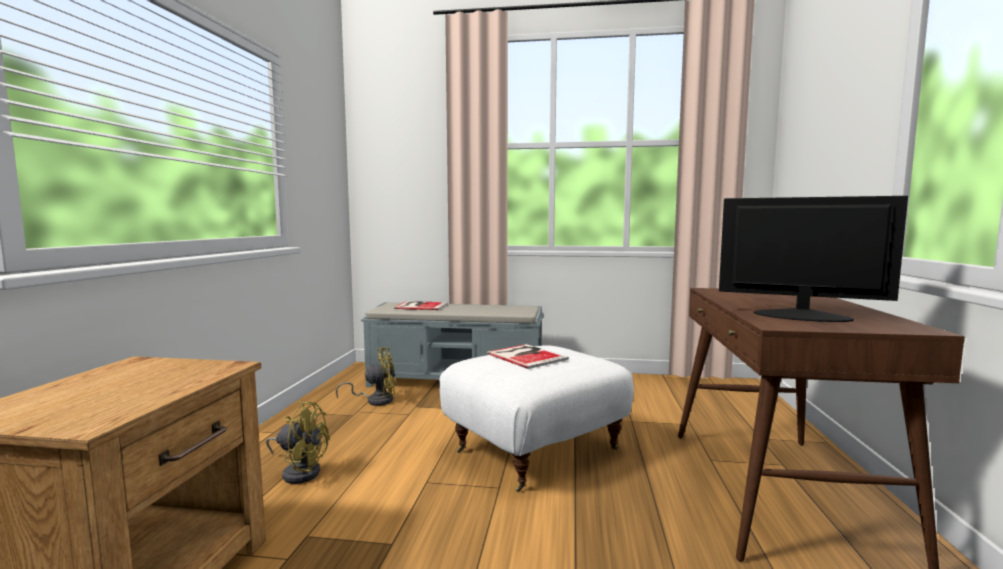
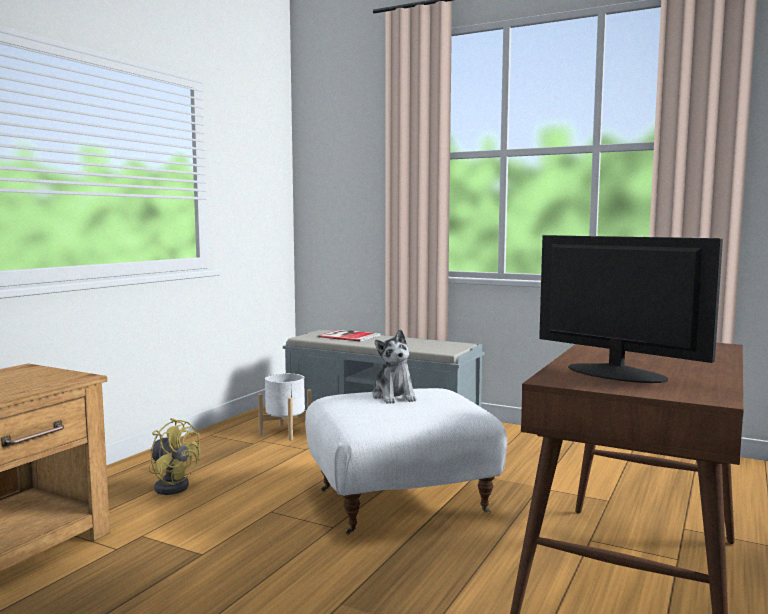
camera: 20 degrees right, 0 degrees up
yellow fan [336,348,397,406] -> white planter [258,373,312,440]
book [487,344,569,369] -> plush toy [372,329,417,404]

